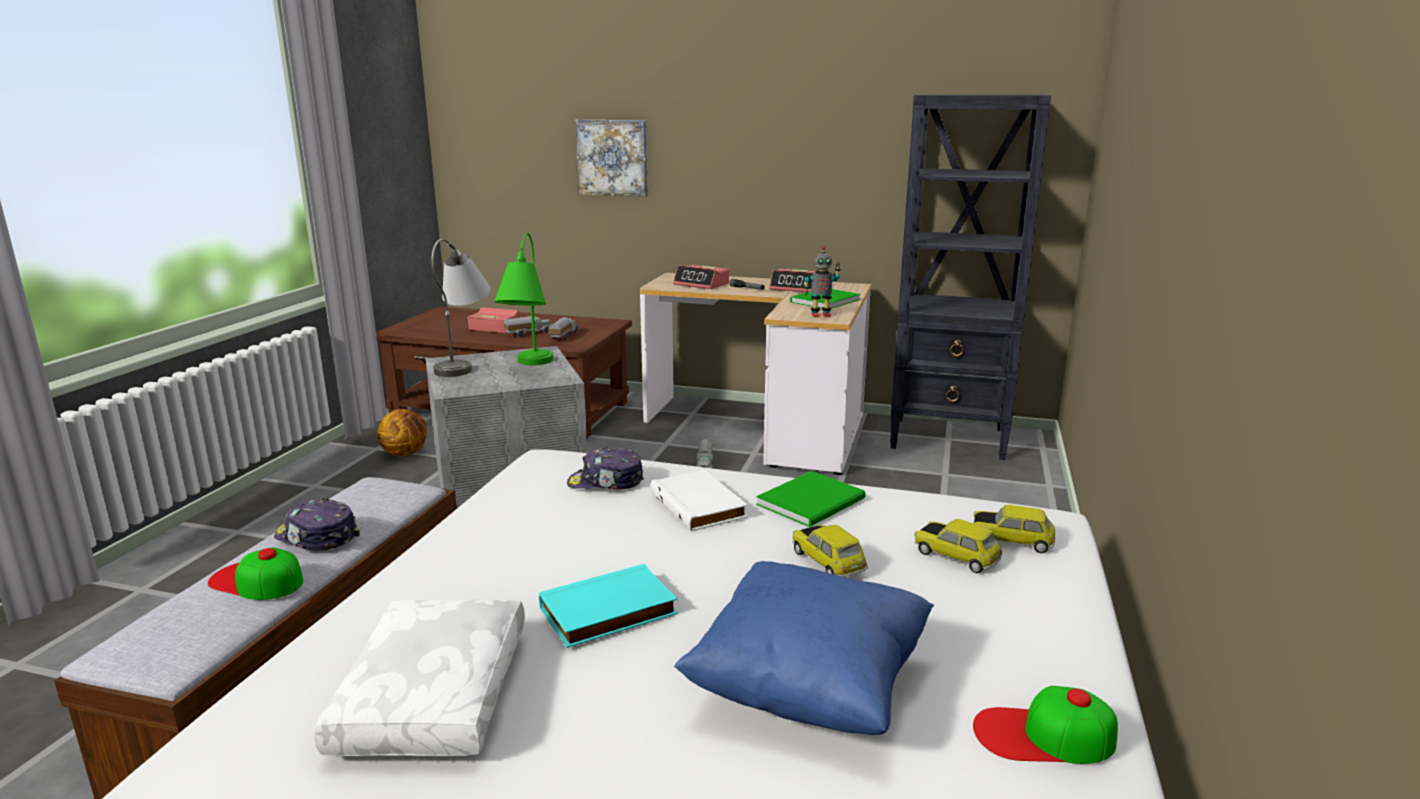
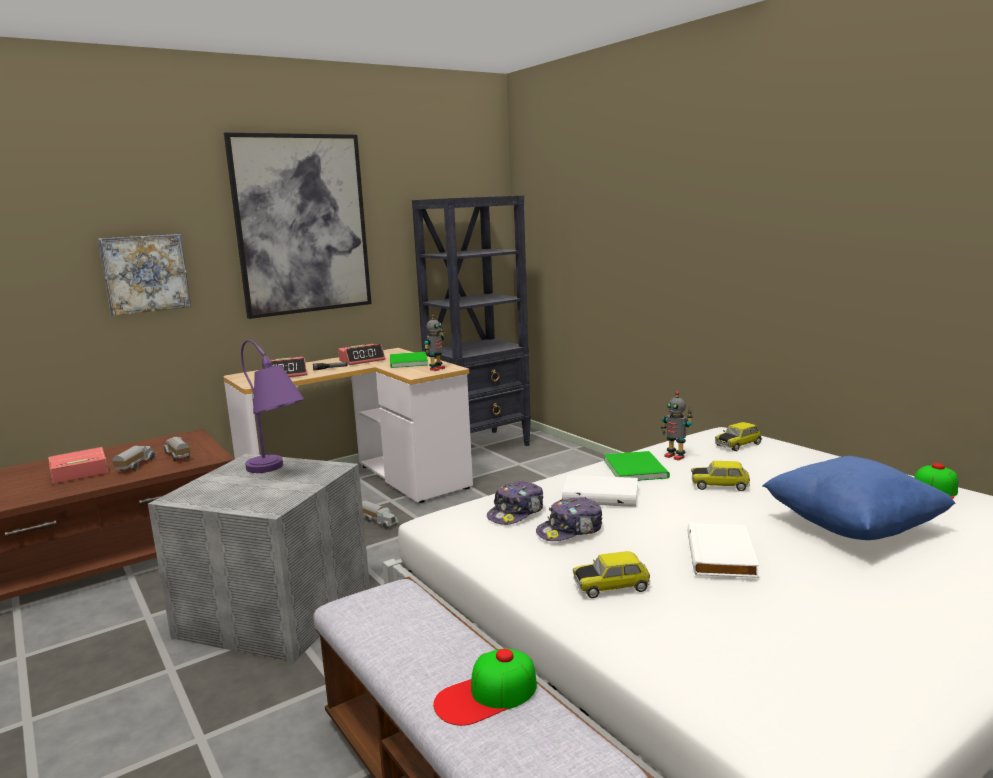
camera: 50 degrees left, 5 degrees down
cap [274,498,360,550] -> cap moved to [536,497,602,541]
white pillow [314,599,525,756] -> none
basketball [377,409,427,457] -> none
grey table lamp [431,238,491,377] -> none
green table lamp [494,233,553,365] -> purple table lamp [241,340,304,473]
turquoise book [539,564,678,648] -> white book [688,522,759,578]
toy car [914,519,1002,573] -> toy car moved to [573,551,650,598]
none -> picture [224,132,372,319]
none -> toy robot [661,392,693,461]

